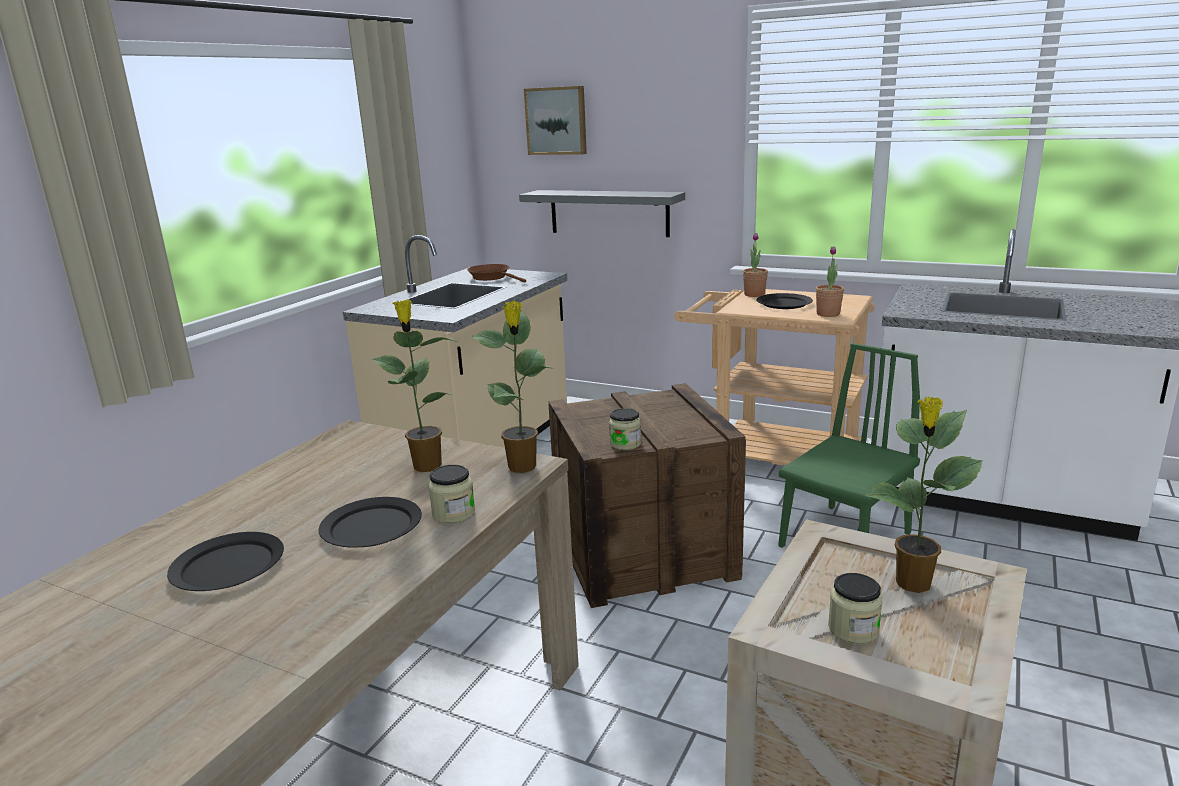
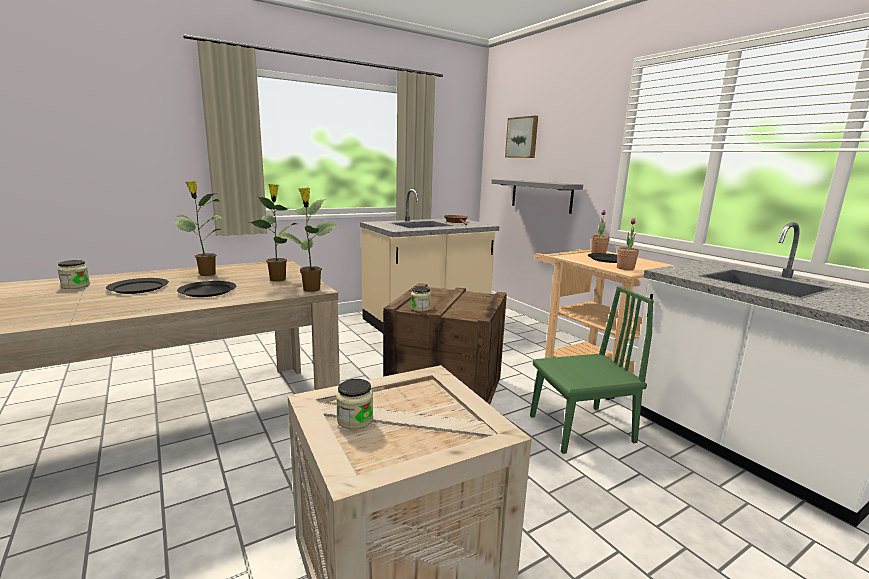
camera: 30 degrees right, 5 degrees down
jar [428,465,475,524] -> jar moved to [58,260,90,289]
potted plant [865,397,983,593] -> potted plant moved to [174,181,223,276]

